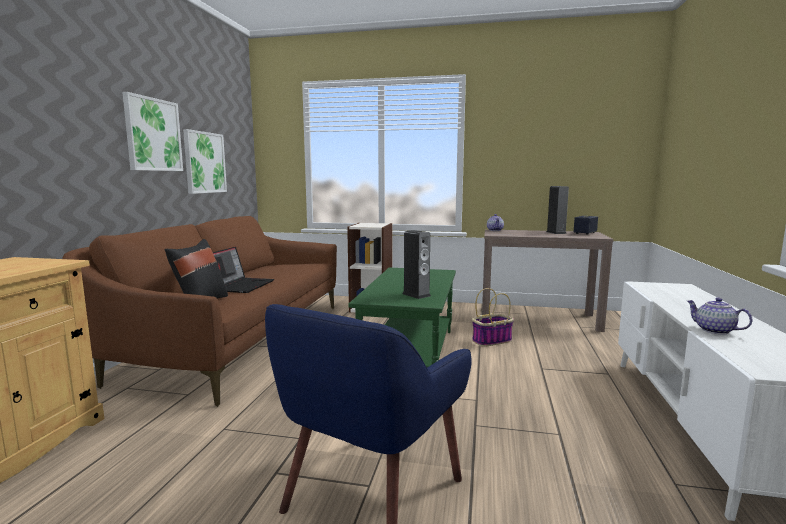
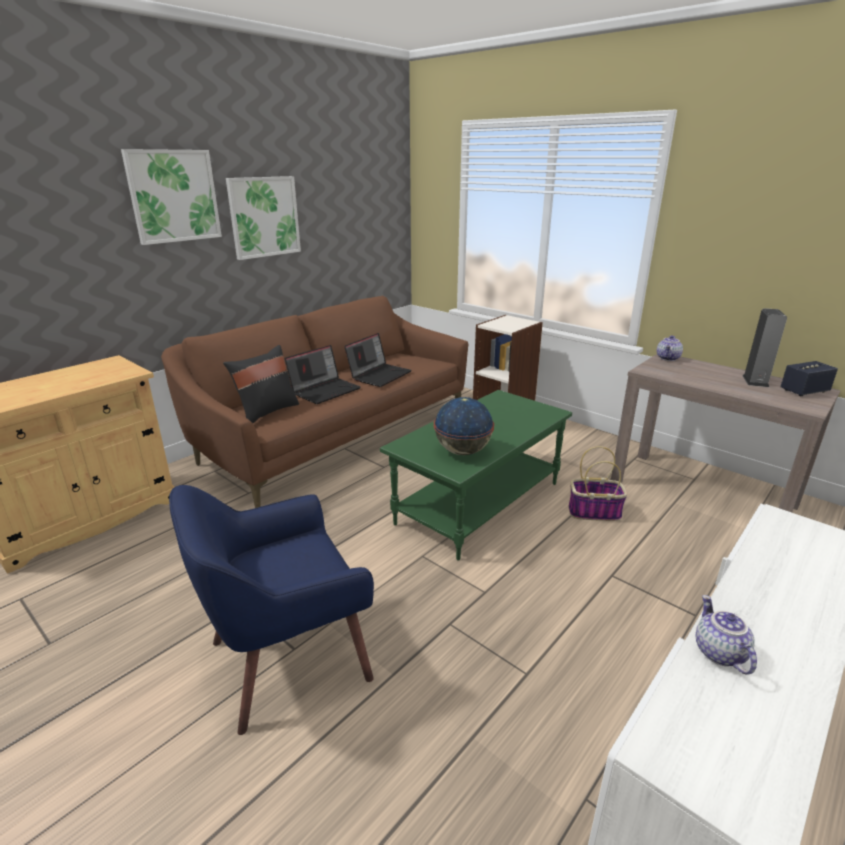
camera: 30 degrees right, 15 degrees up
picture [183,129,227,194] -> picture moved to [121,149,222,245]
speaker [402,230,431,299] -> globe [434,397,494,455]
none -> laptop [344,333,412,387]

